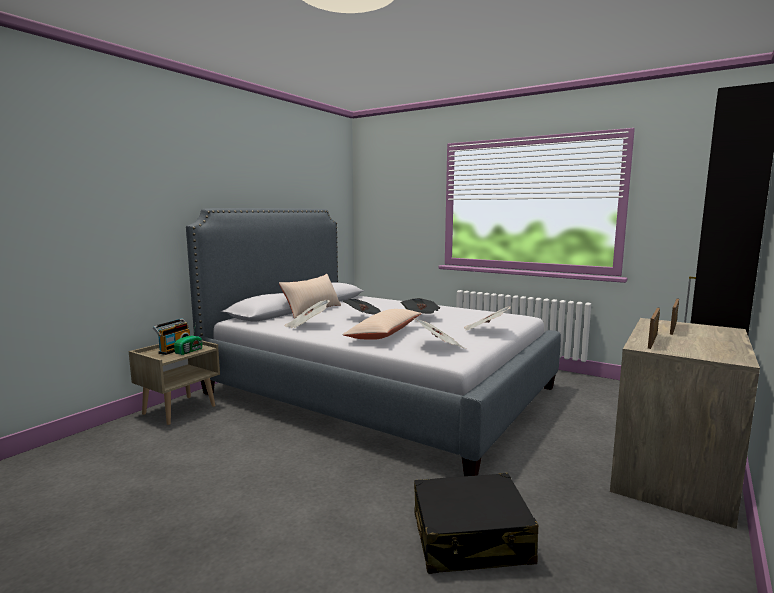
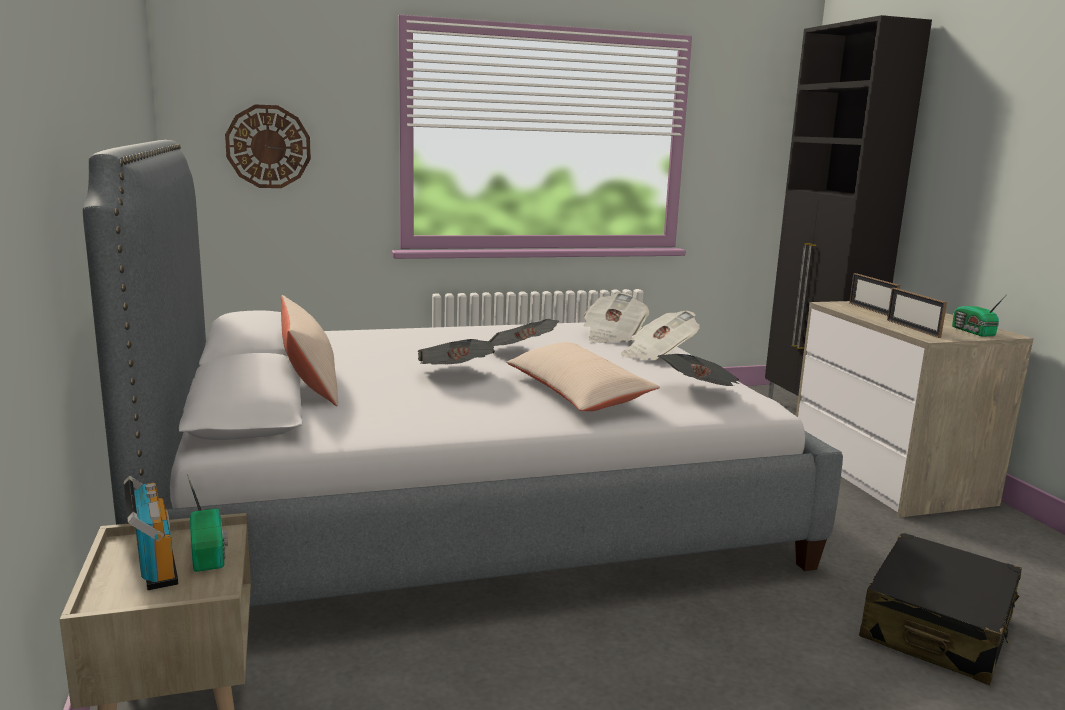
camera: 50 degrees left, 5 degrees up
newspaper [285,300,330,328] -> newspaper moved to [584,293,650,343]
none -> wall clock [225,105,311,188]
none -> radio [952,294,1007,337]

